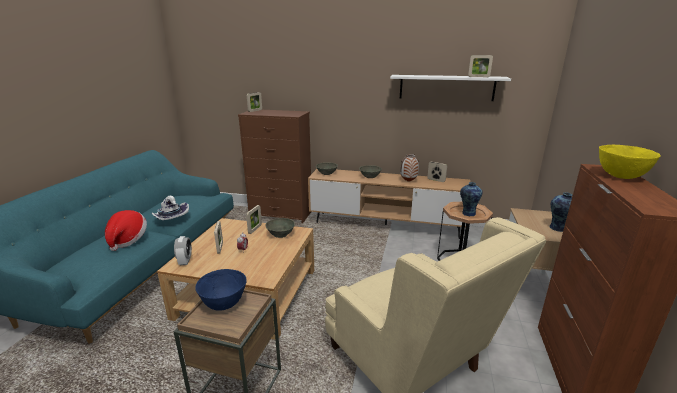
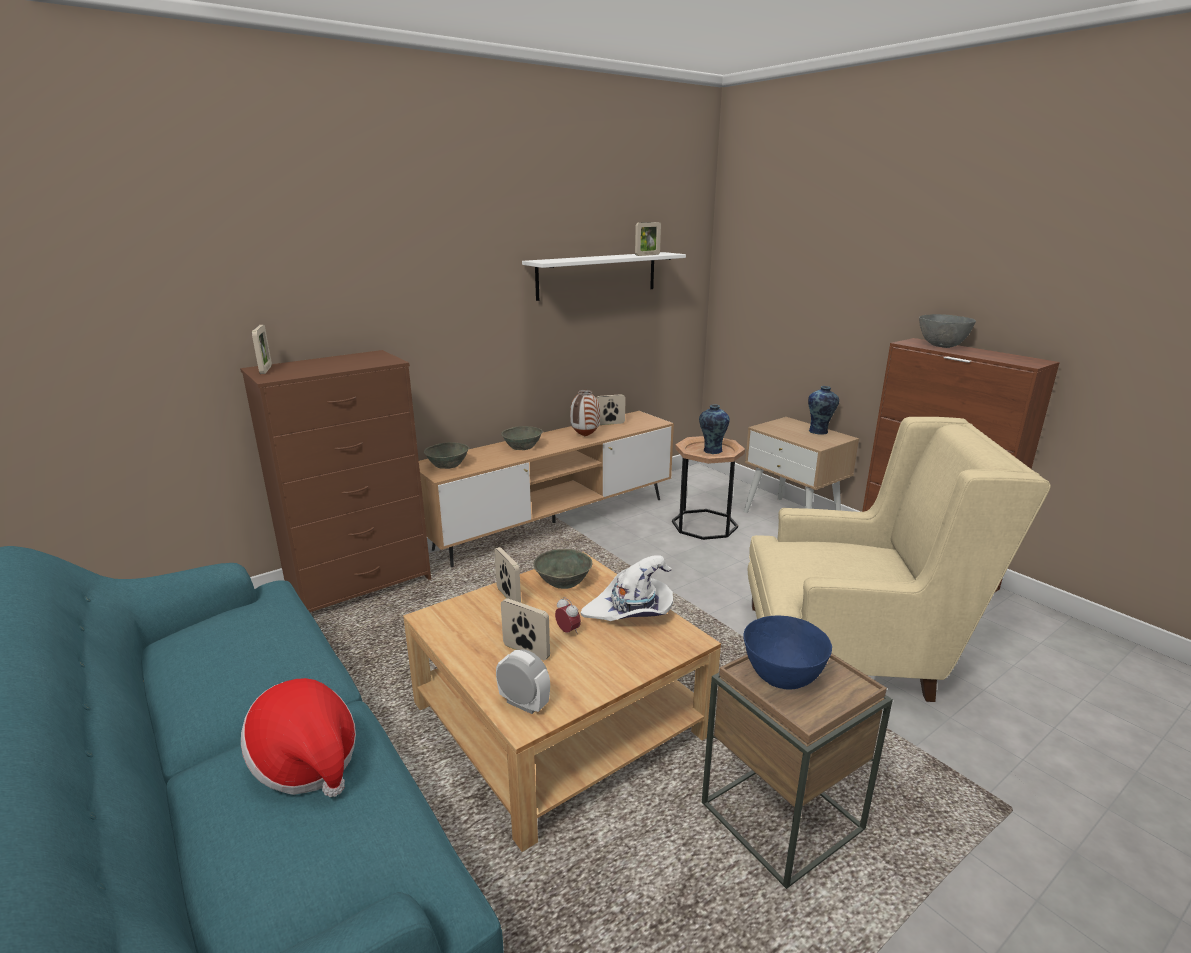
camera: 50 degrees left, 0 degrees up
white hat [151,196,189,220] -> white hat moved to [581,555,673,621]
yellow bowl [599,145,661,179] -> grey bowl [919,314,976,348]

